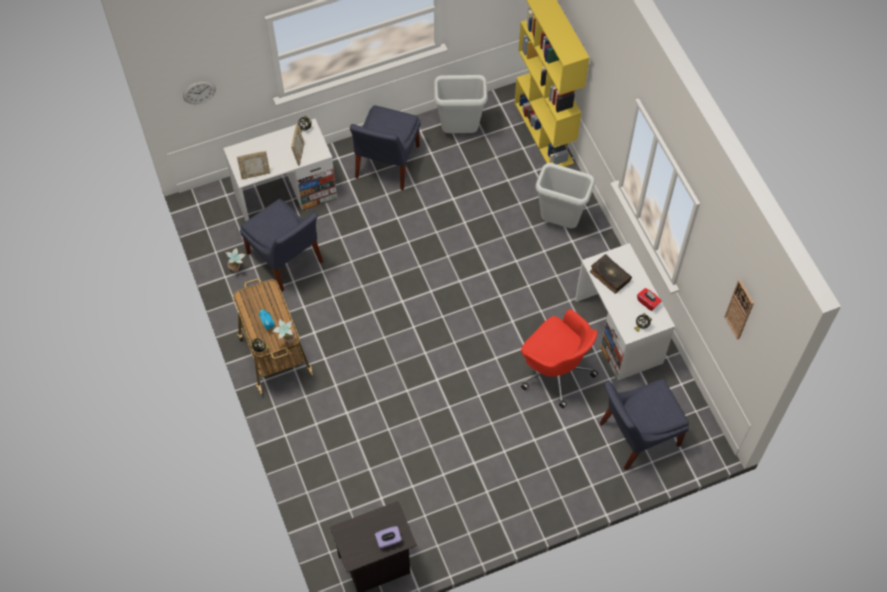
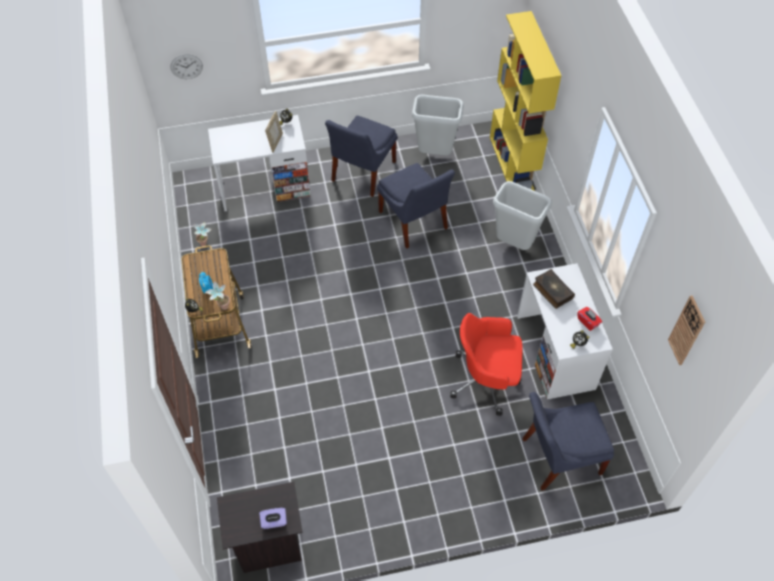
camera: 10 degrees right, 5 degrees down
picture frame [237,151,270,179] -> none
blue chair [240,199,323,292] -> blue chair moved to [377,163,455,249]
red office chair [521,309,598,408] -> red office chair turned 135 degrees clockwise [450,313,523,416]

